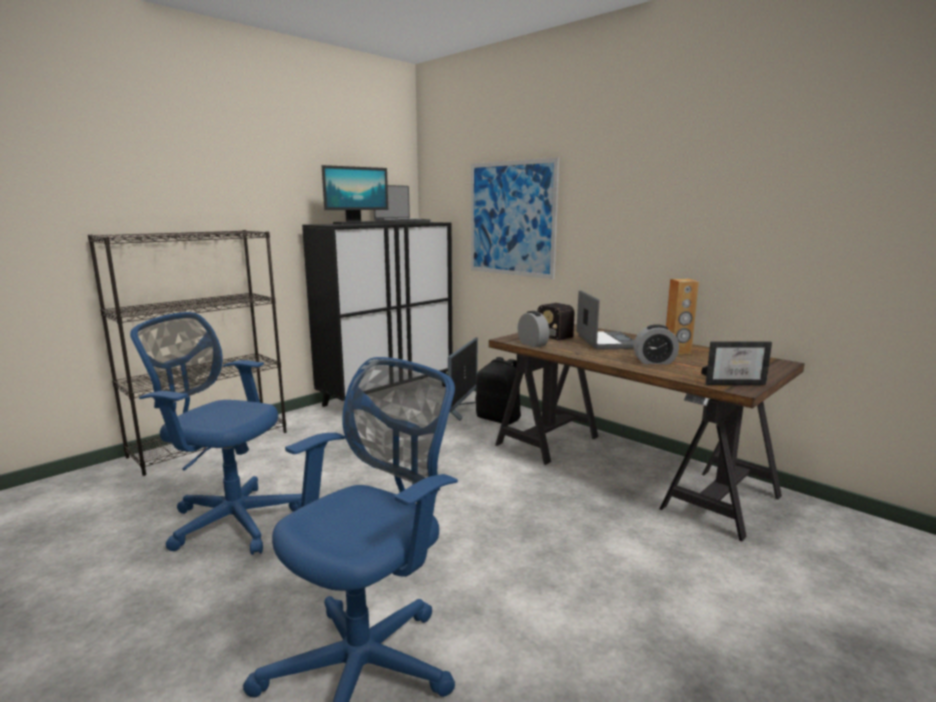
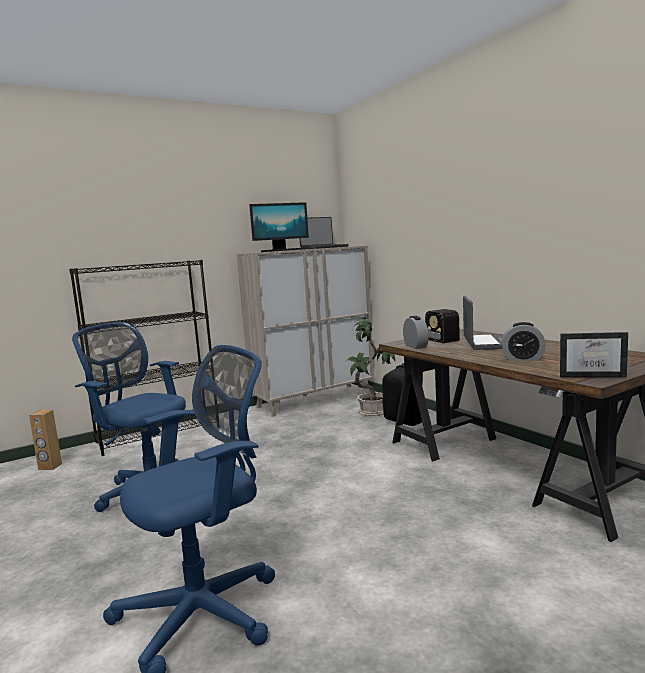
camera: 15 degrees right, 5 degrees down
black cabinet [302,222,452,407] -> beige cabinet [237,246,374,417]
monitor [448,338,478,421] -> potted plant [346,317,395,416]
picture [471,157,559,279] -> none
brown speaker [666,279,699,354] -> brown speaker moved to [29,410,62,470]

